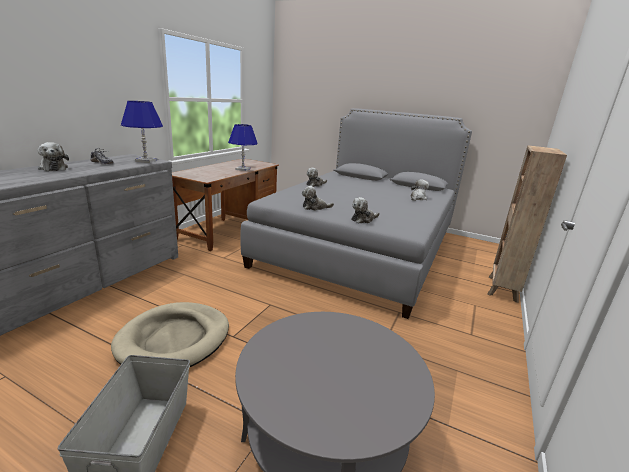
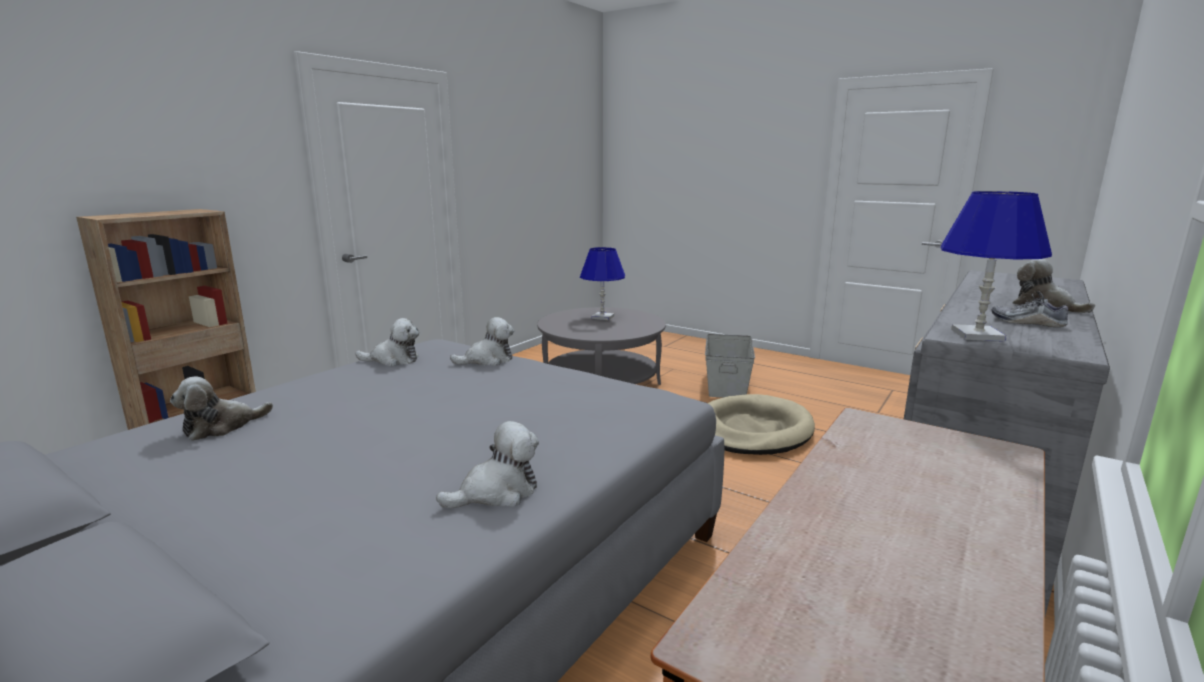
camera: 170 degrees left, 5 degrees down
blue table lamp [228,124,258,171] -> blue table lamp moved to [580,247,625,320]
plush toy [302,186,334,211] -> plush toy moved to [355,318,419,366]

